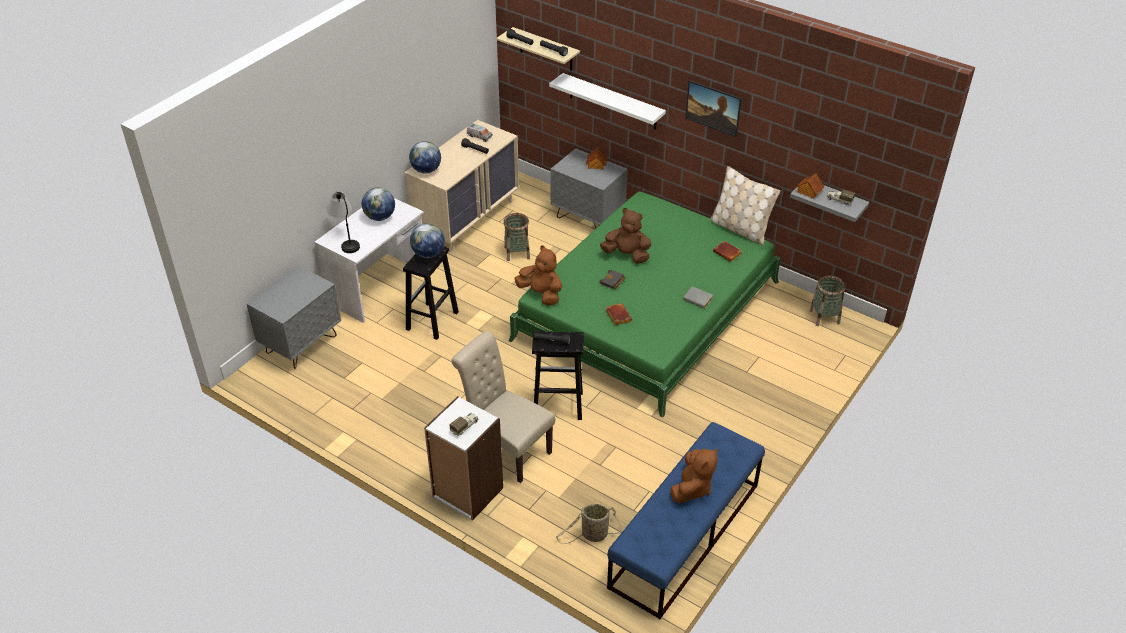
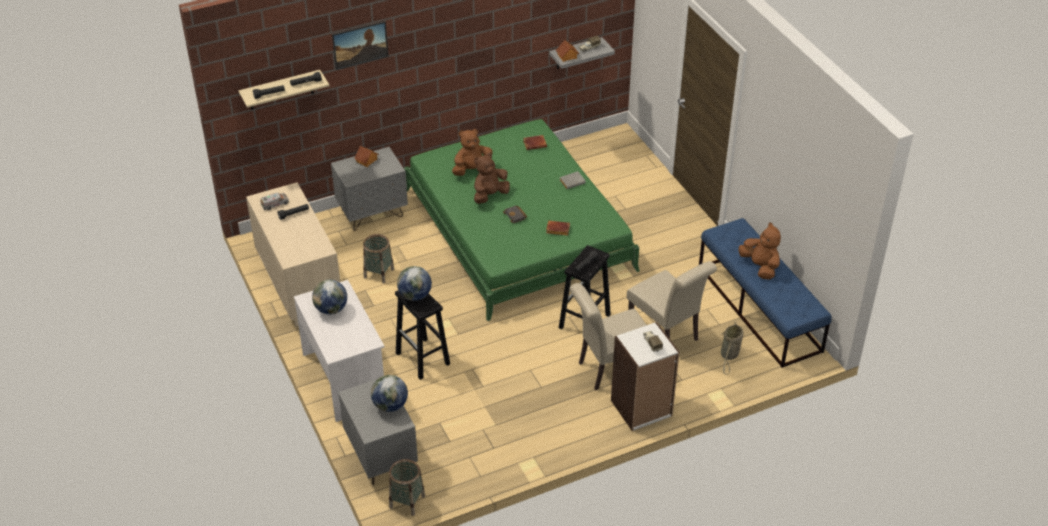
camera: 60 degrees left, 0 degrees up
table lamp [327,192,360,253] -> none
globe [409,141,441,174] -> globe moved to [371,375,408,412]
brown plush toy [515,245,562,305] -> brown plush toy moved to [452,129,493,176]
white shelf [549,73,666,130] -> none
picture [685,80,742,137] -> picture moved to [332,21,389,70]
beige pillow [710,166,780,245] -> none
basket [809,275,845,326] -> basket moved to [389,459,425,516]
none -> beige chair [627,261,717,341]

